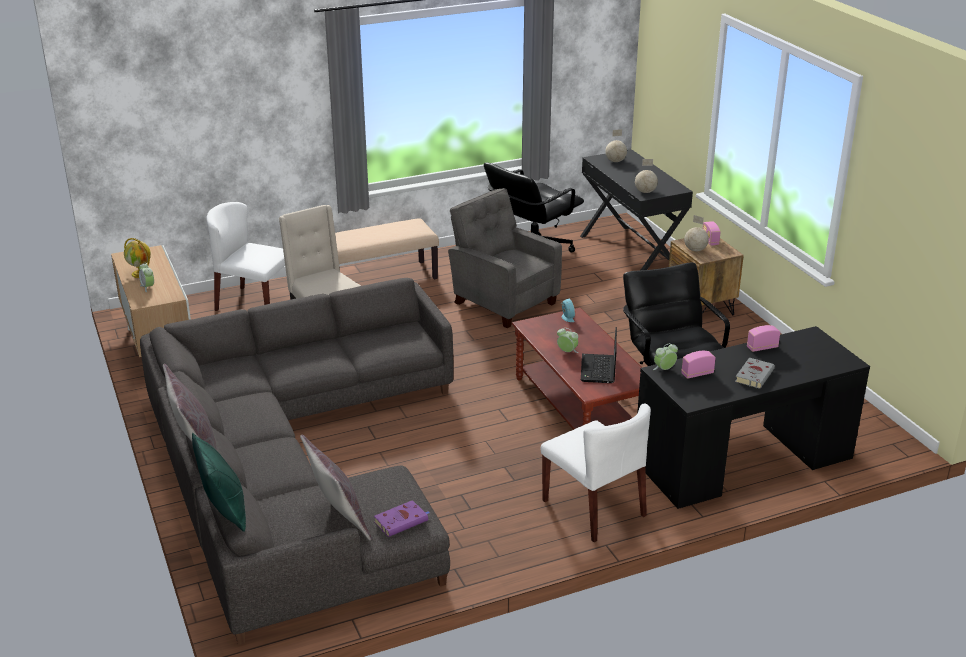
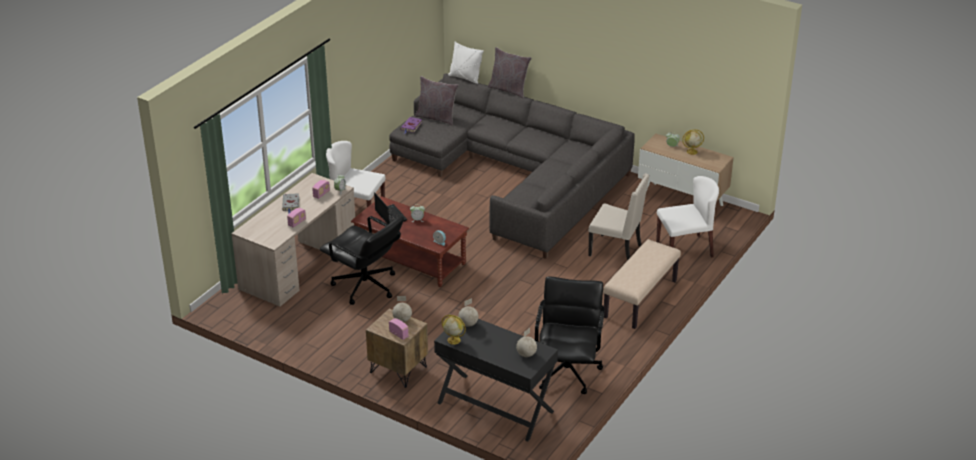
camera: 145 degrees right, 5 degrees up
green pillow [192,433,246,532] -> white pillow [448,42,484,84]
grey armchair [448,188,562,328] -> none
black desk [637,326,870,509] -> beige desk [231,173,355,306]
none -> globe [442,315,466,345]

